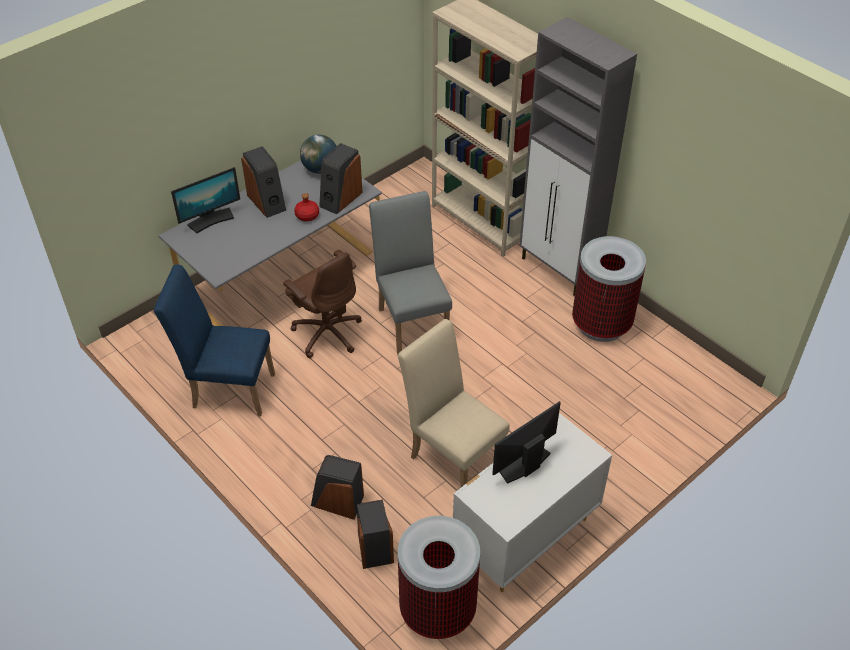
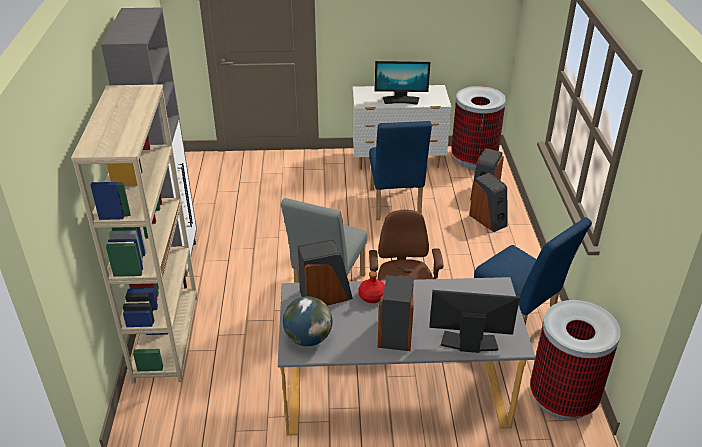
camera: 140 degrees left, 10 degrees down
beige chair [398,319,510,487] -> blue chair [369,121,432,220]
trash can [572,236,646,342] -> trash can moved to [530,300,621,420]

